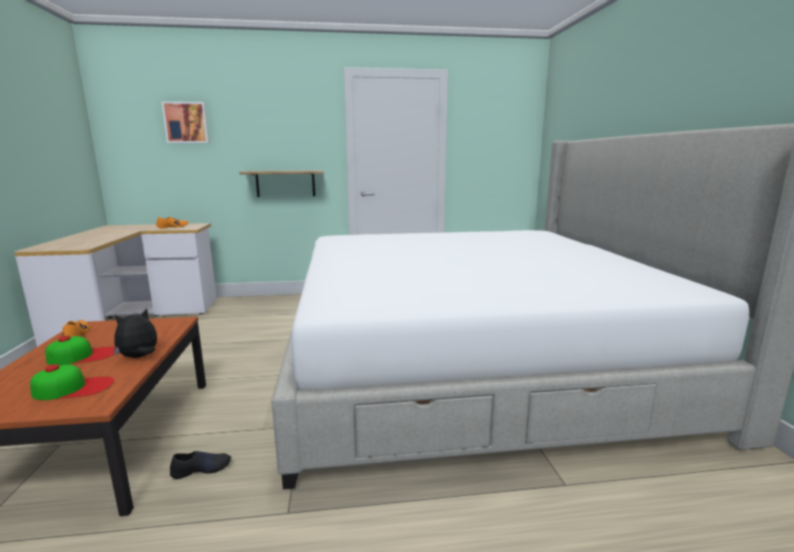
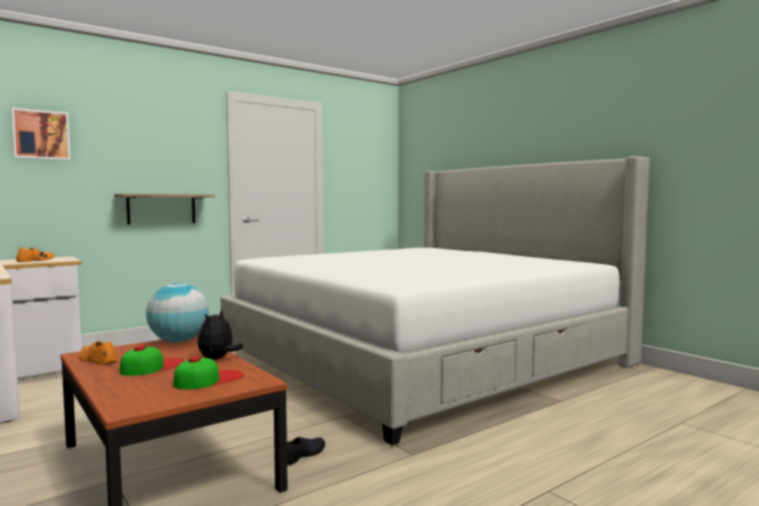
camera: 30 degrees left, 10 degrees down
none -> globe [146,283,209,342]

